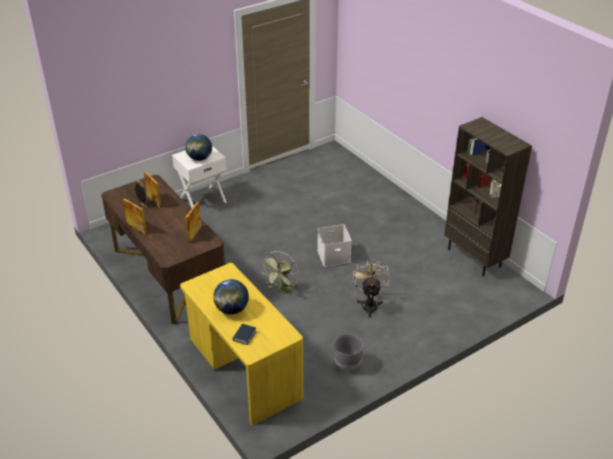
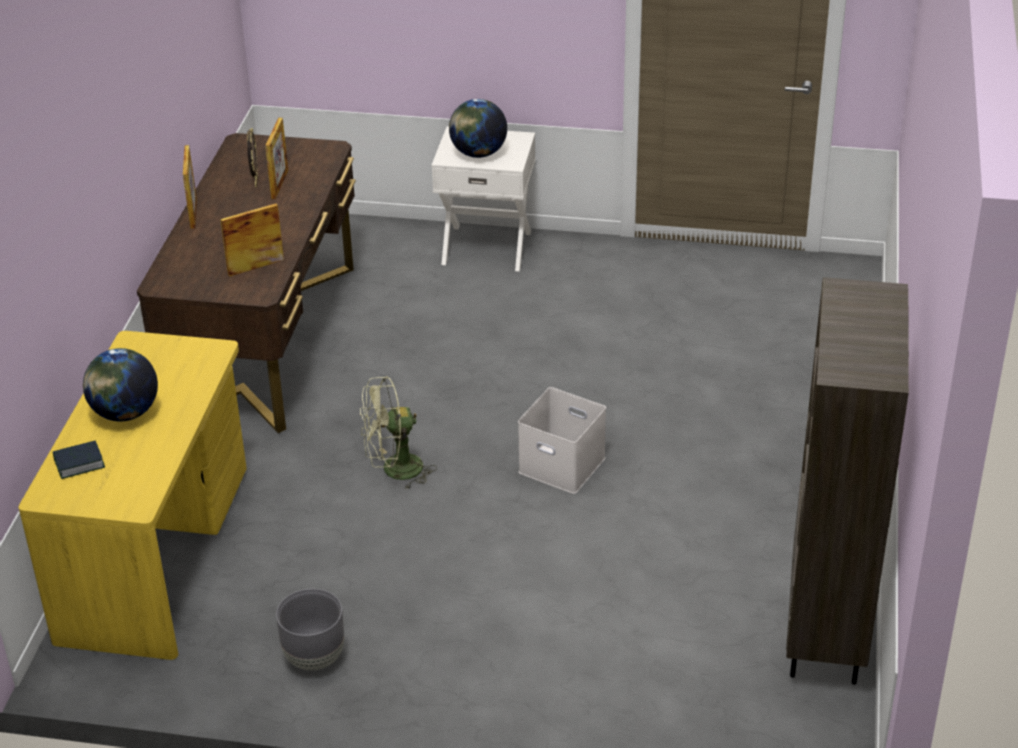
camera: 45 degrees right, 0 degrees up
beige fan [353,260,390,318] -> none

